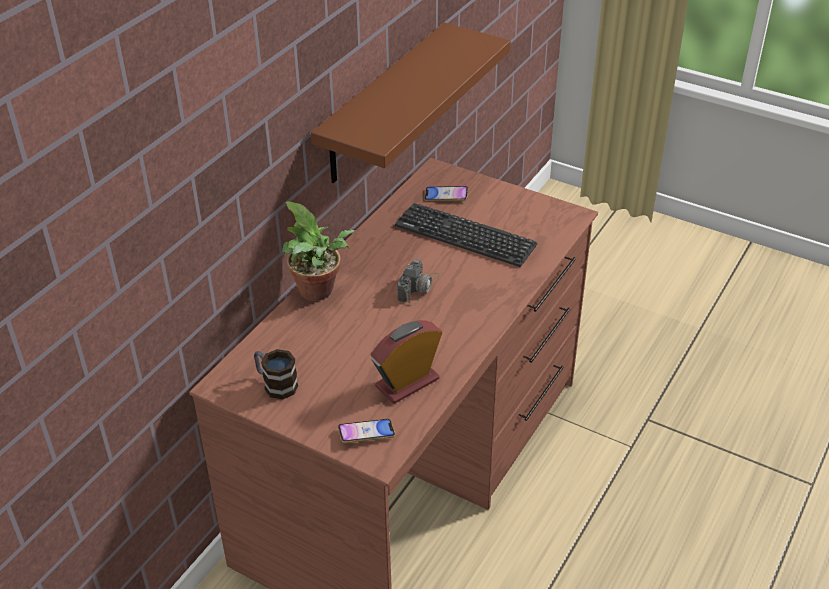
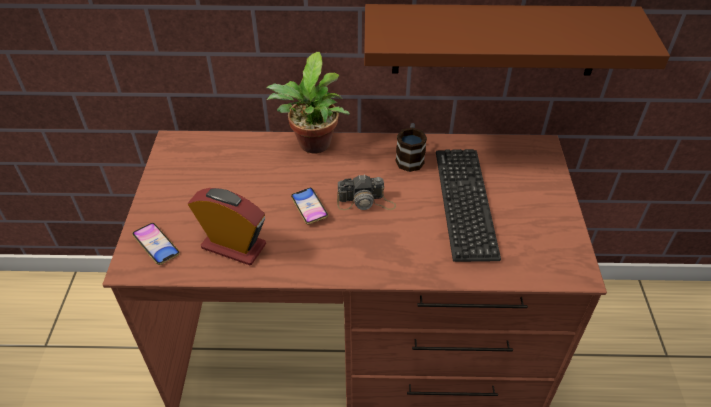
camera: 60 degrees right, 5 degrees up
mug [254,349,298,399] -> mug moved to [395,123,427,172]
phone [424,186,468,201] -> phone moved to [291,188,328,224]

